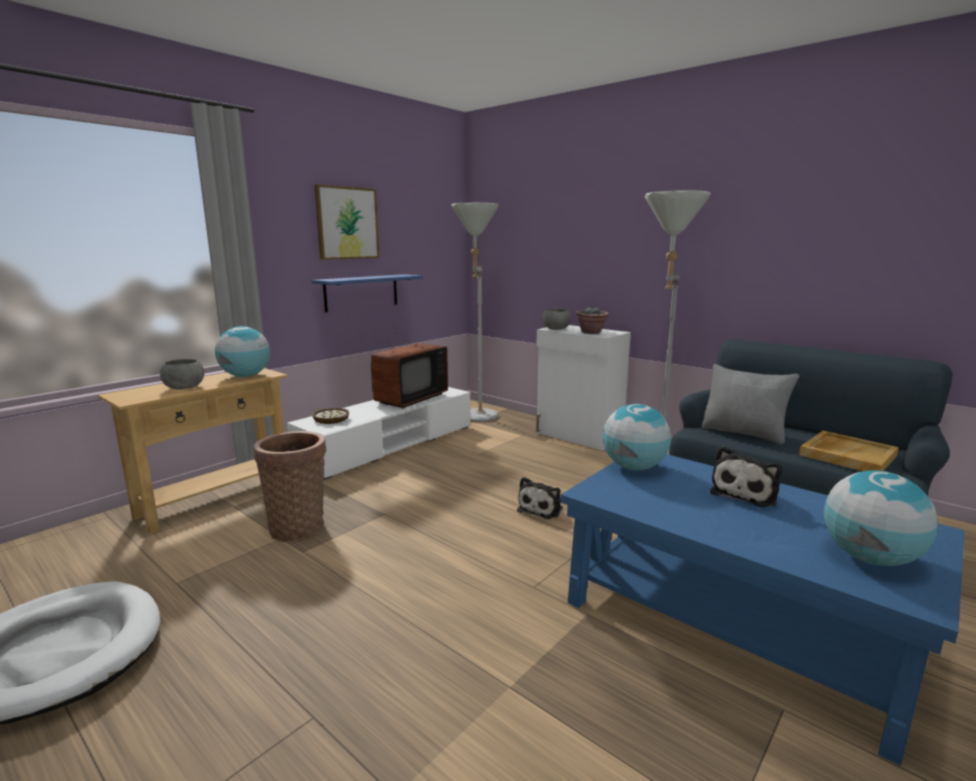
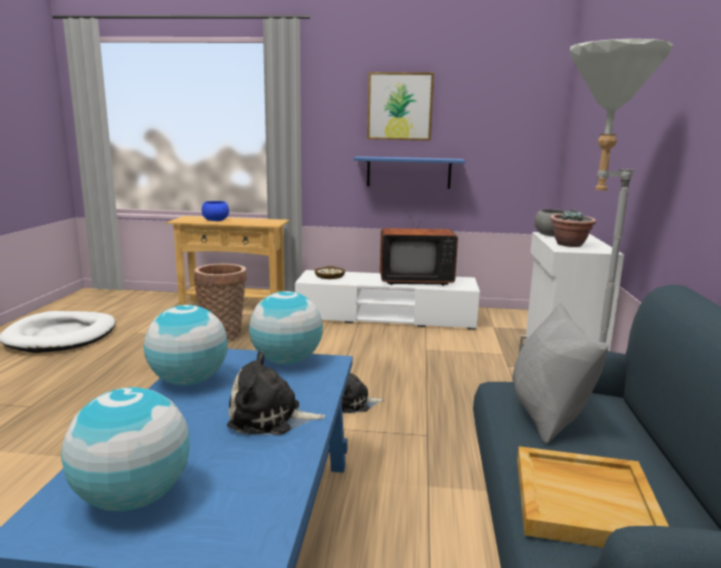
camera: 55 degrees right, 0 degrees up
grey bowl [160,359,204,389] -> blue bowl [202,201,229,221]
globe [215,326,270,377] -> globe moved to [144,305,228,386]
grey floor lamp [451,203,499,422] -> none

